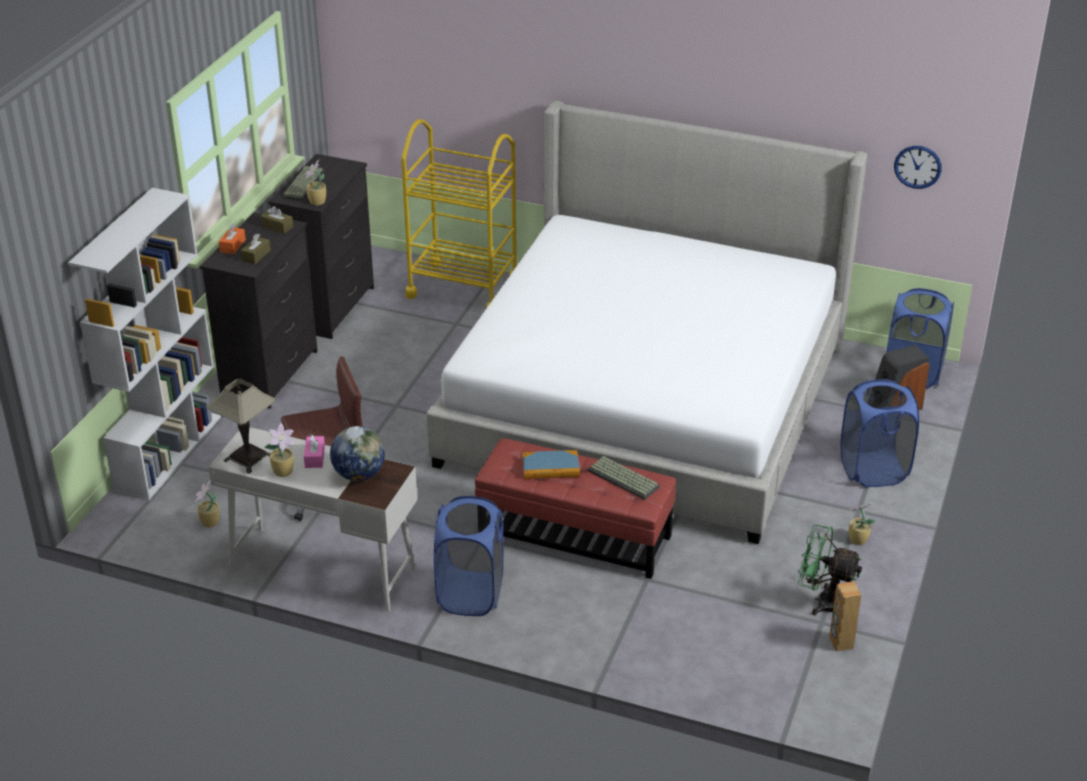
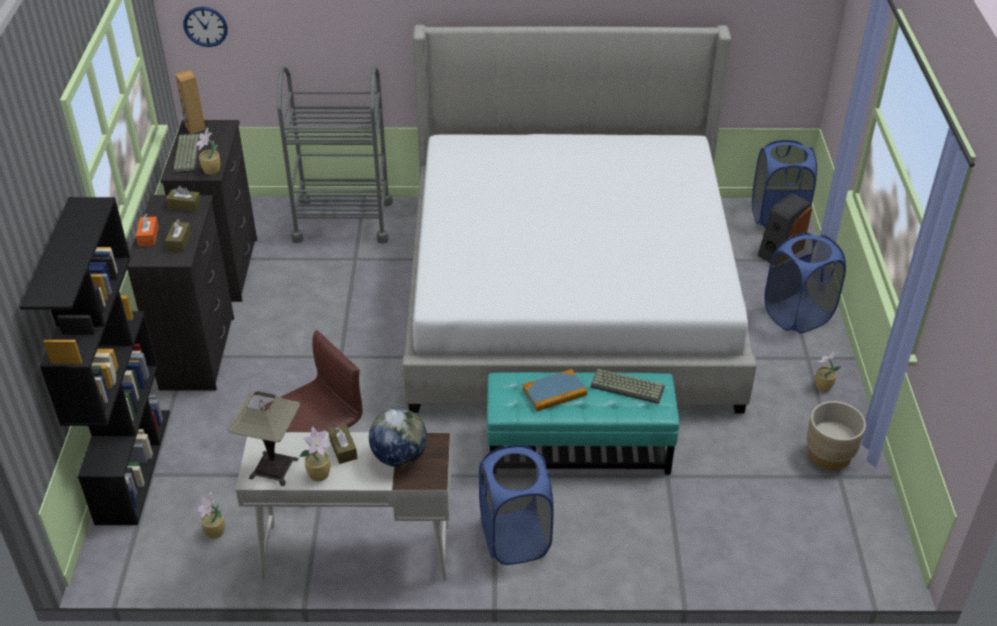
camera: 20 degrees left, 5 degrees up
white bookcase [68,188,221,501] -> black bookcase [19,197,170,525]
pink tissue box [304,434,325,468] -> brown tissue box [328,425,357,464]
yellow cart [401,119,517,308] -> grey cart [277,66,393,244]
red ottoman [475,438,676,579] -> turquoise ottoman [487,372,679,474]
green fan [798,524,862,616] -> beige planter [806,401,866,470]
brown speaker [829,582,861,651] -> brown speaker moved to [175,70,206,134]
wall clock [894,146,942,189] -> wall clock moved to [183,7,228,47]

